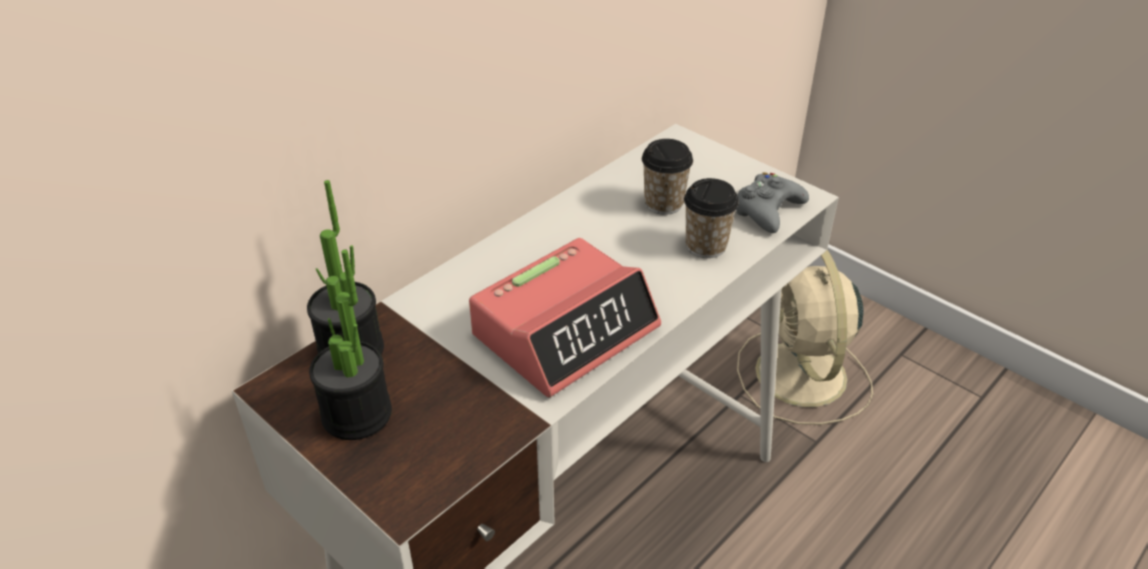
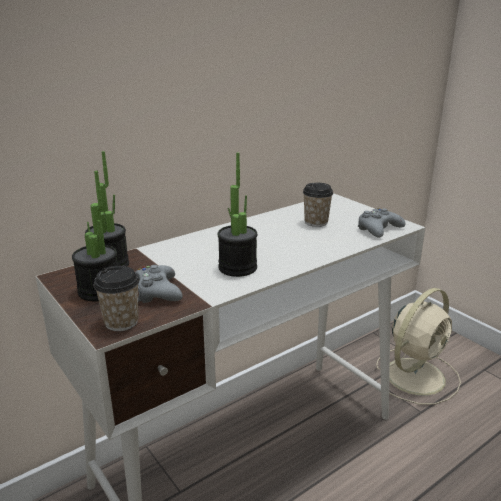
camera: 10 degrees right, 15 degrees down
alarm clock [469,238,661,397] -> potted plant [218,153,257,277]
cup [684,178,739,258] -> cup moved to [94,266,139,331]
beige fan [737,250,873,425] -> beige fan turned 135 degrees counterclockwise [376,288,461,405]
none -> grey game controller [135,265,183,303]

